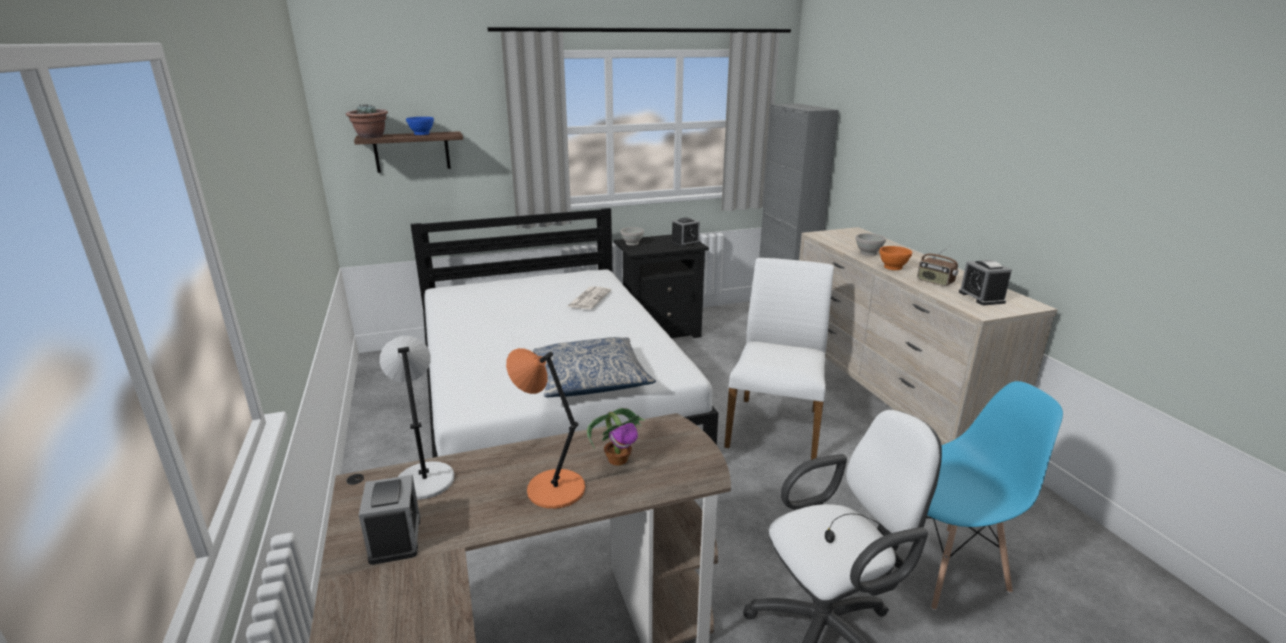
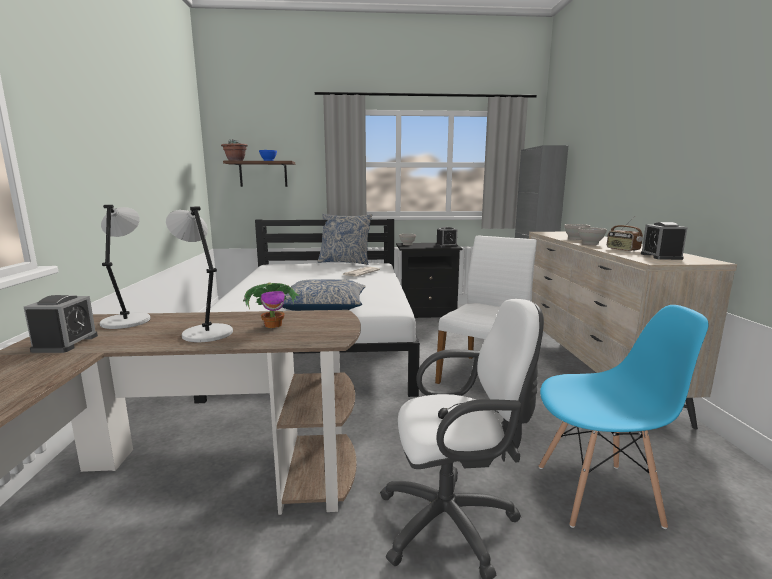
camera: 15 degrees right, 10 degrees down
orange table lamp [506,348,585,509] -> grey table lamp [166,206,233,342]
orange bowl [879,246,912,270] -> white bowl [578,227,607,245]
none -> pillow [317,214,372,265]

